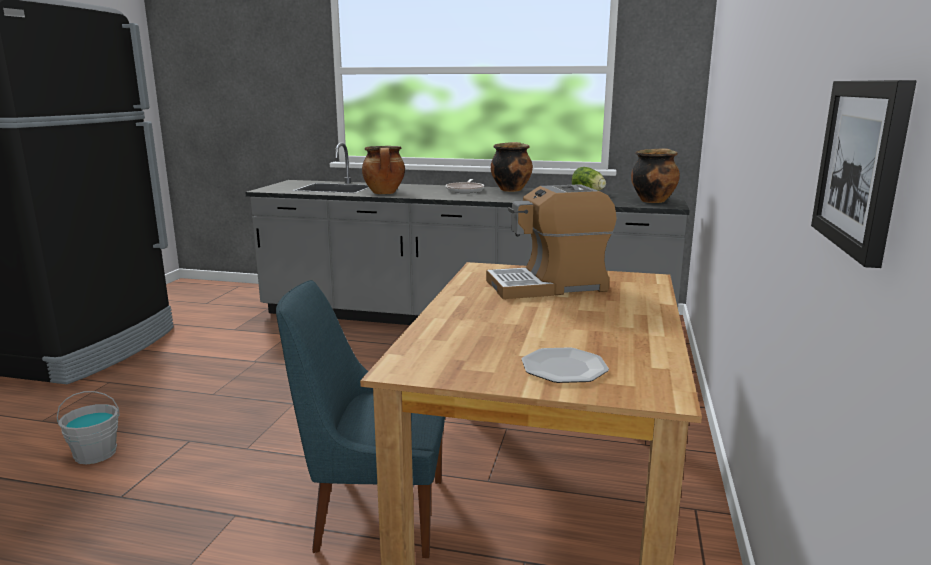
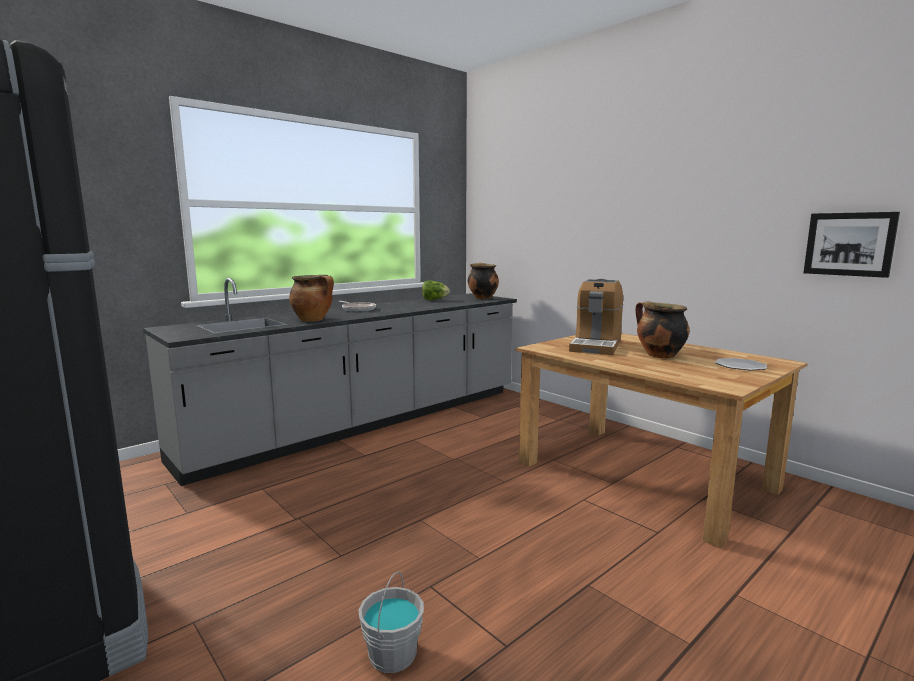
camera: 55 degrees left, 5 degrees down
blue chair [276,280,445,558] -> none
cooking pot [491,142,533,192] -> cooking pot moved to [635,302,689,359]

